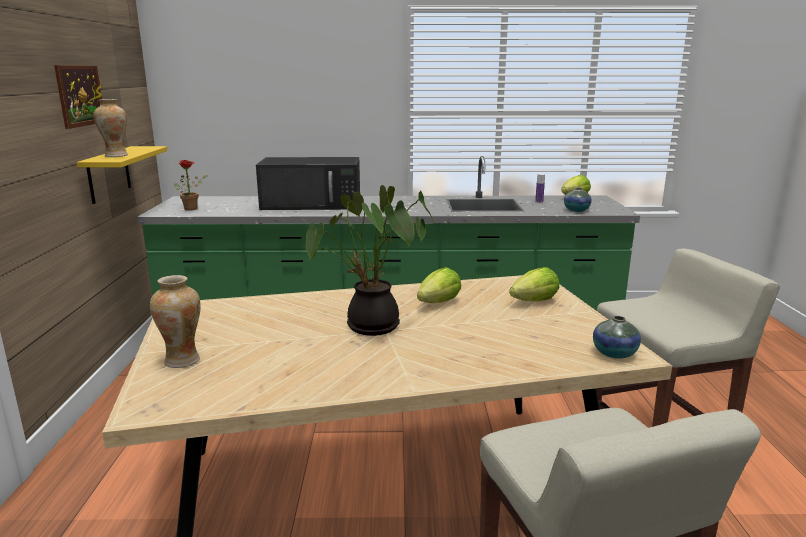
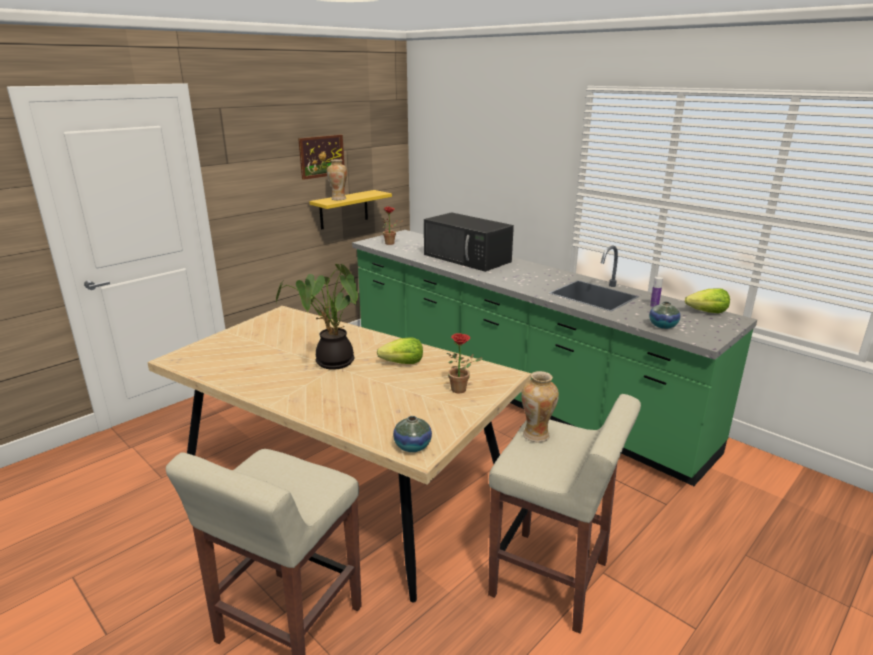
camera: 45 degrees right, 5 degrees up
vase [150,275,201,368] -> vase moved to [521,371,559,443]
lettuce [509,267,559,301] -> potted plant [447,333,483,393]

